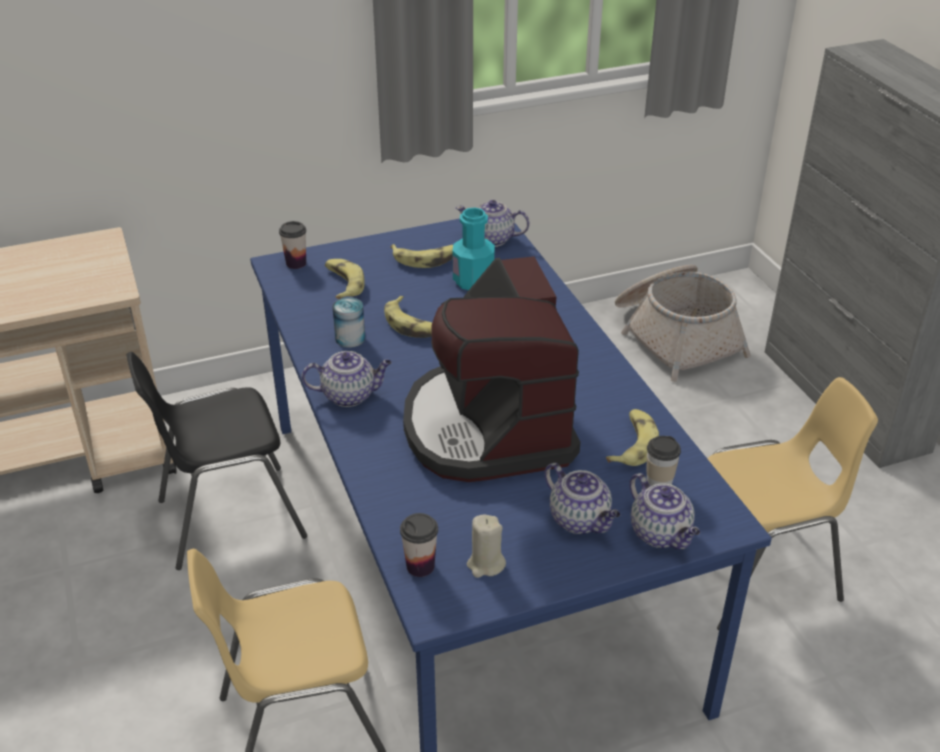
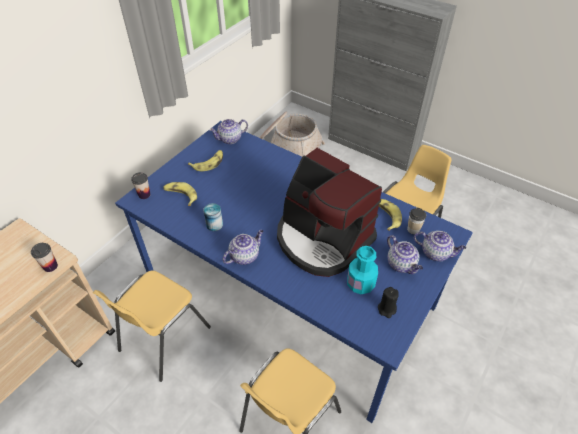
camera: 35 degrees left, 10 degrees up
black chair [126,352,307,570] -> yellow chair [93,271,211,382]
banana [384,296,432,338] -> none
cup [400,513,438,577] -> cup moved to [31,243,58,272]
turquoise bottle [453,207,495,290] -> turquoise bottle moved to [347,246,378,294]
beige candle [467,515,506,578] -> black candle [378,287,398,318]
teapot [545,463,621,534] -> teapot turned 45 degrees clockwise [387,235,423,274]

